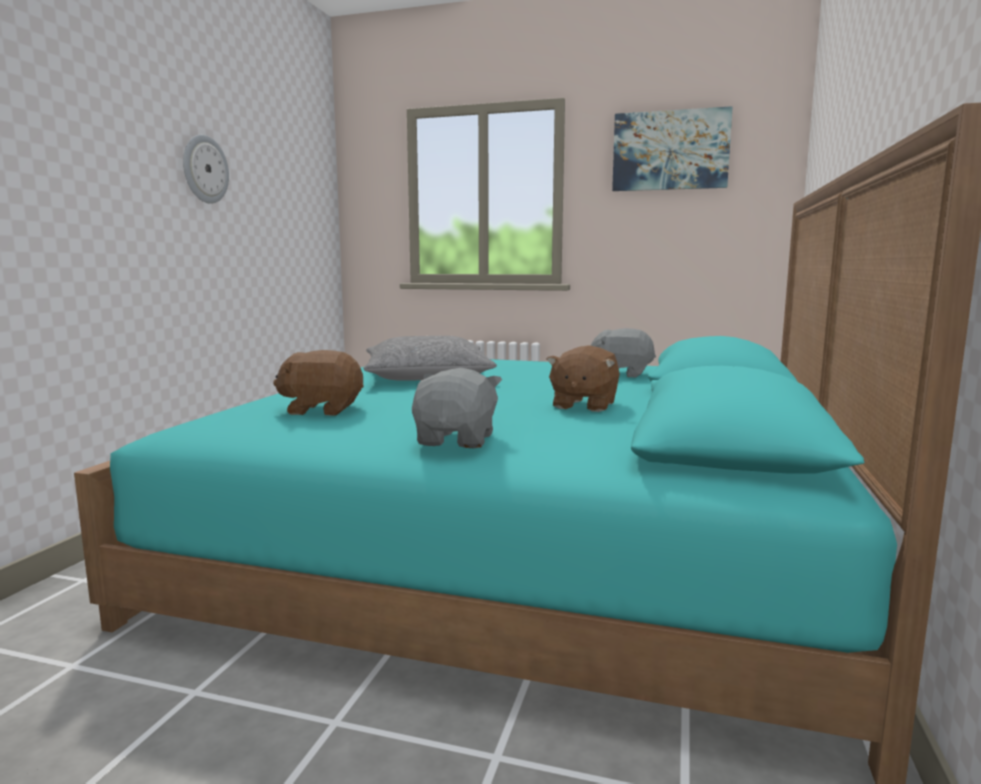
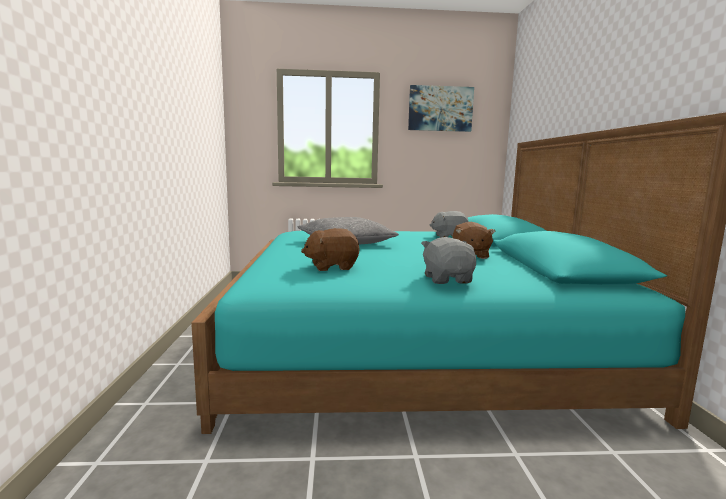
camera: 20 degrees left, 0 degrees up
wall clock [183,135,229,204] -> none

